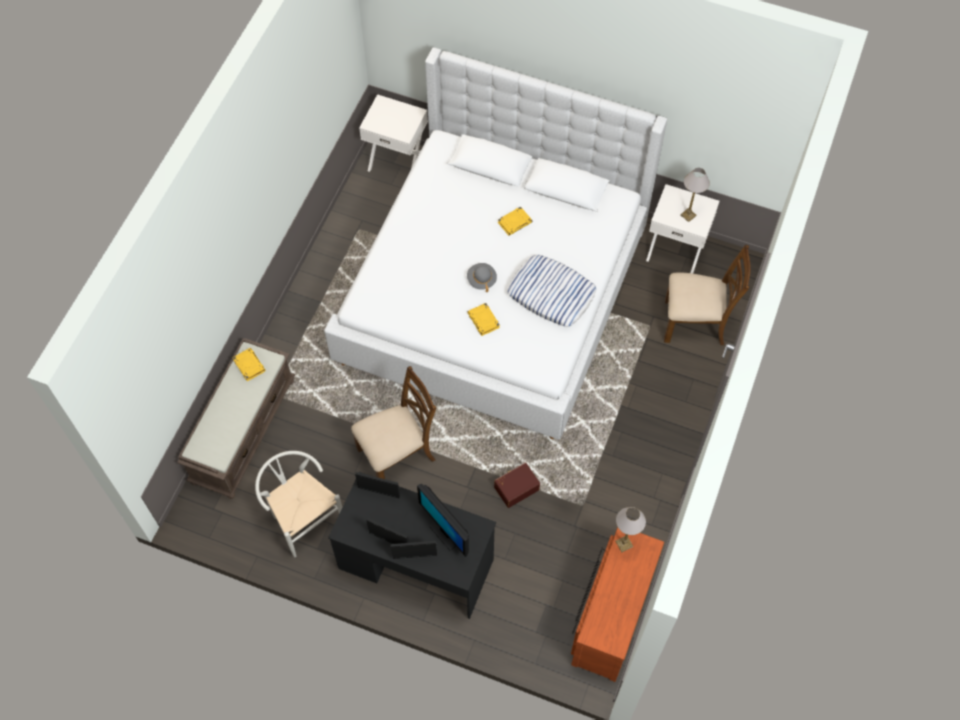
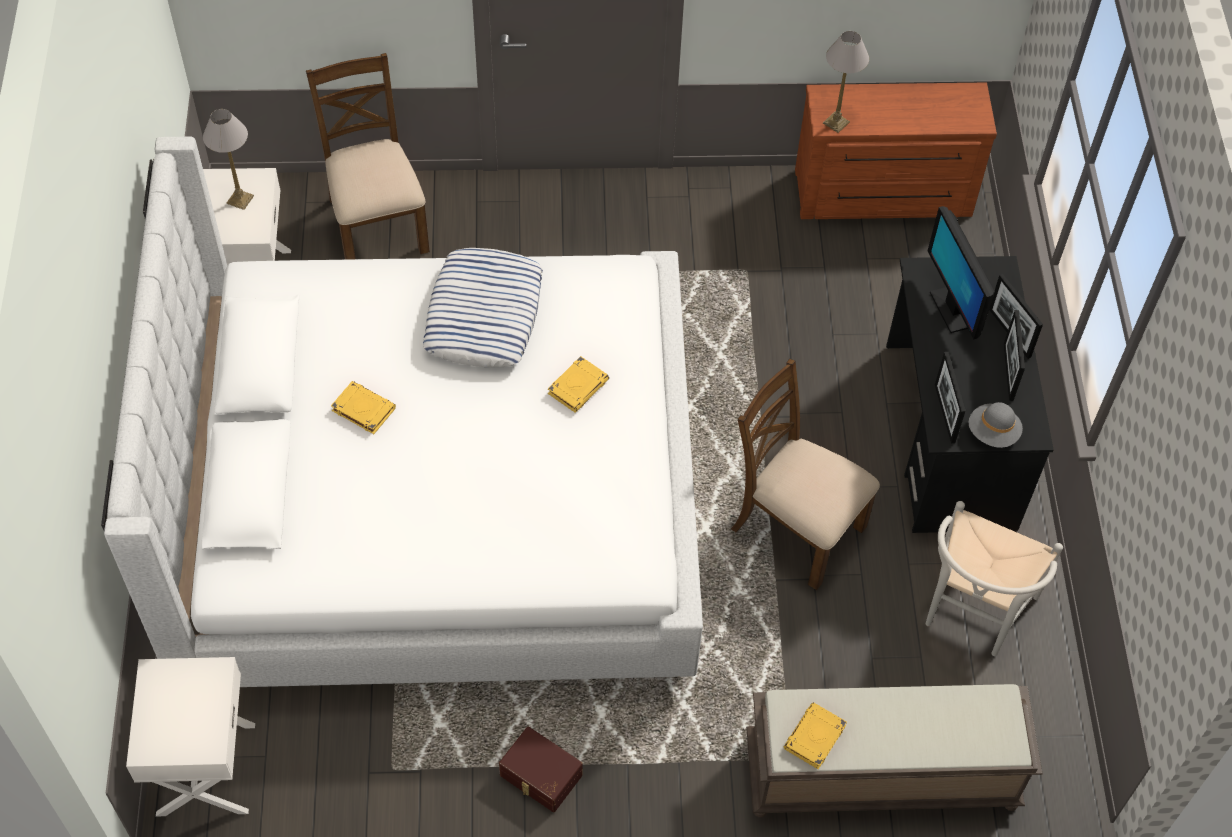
camera: 115 degrees left, 5 degrees down
monitor [417,484,469,557] -> monitor turned 135 degrees clockwise [928,206,995,339]
grey hat [467,263,497,292] -> grey hat moved to [969,402,1023,448]
brown storage box [494,462,540,508] -> brown storage box moved to [499,727,582,812]

